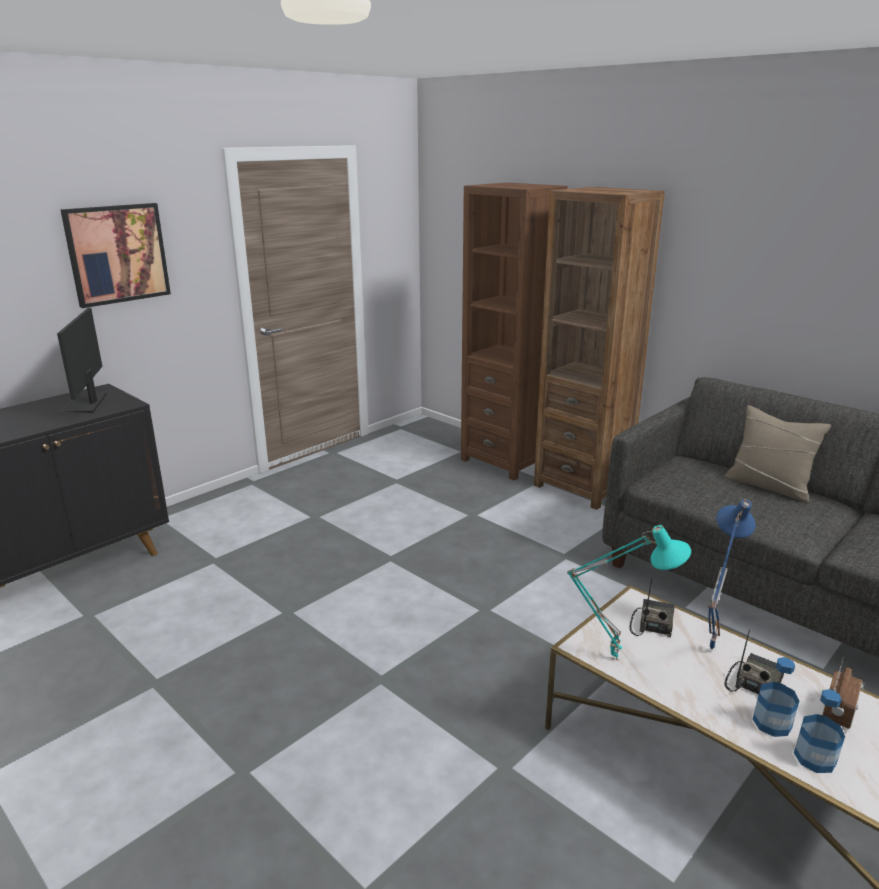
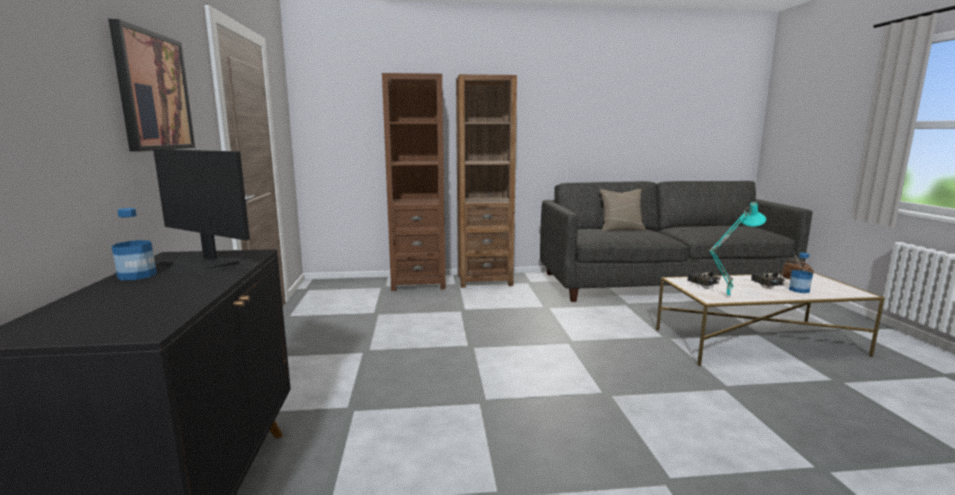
camera: 50 degrees left, 10 degrees down
blue table lamp [707,499,756,651] -> none
bottle [794,689,845,773] -> bottle moved to [112,208,157,280]

